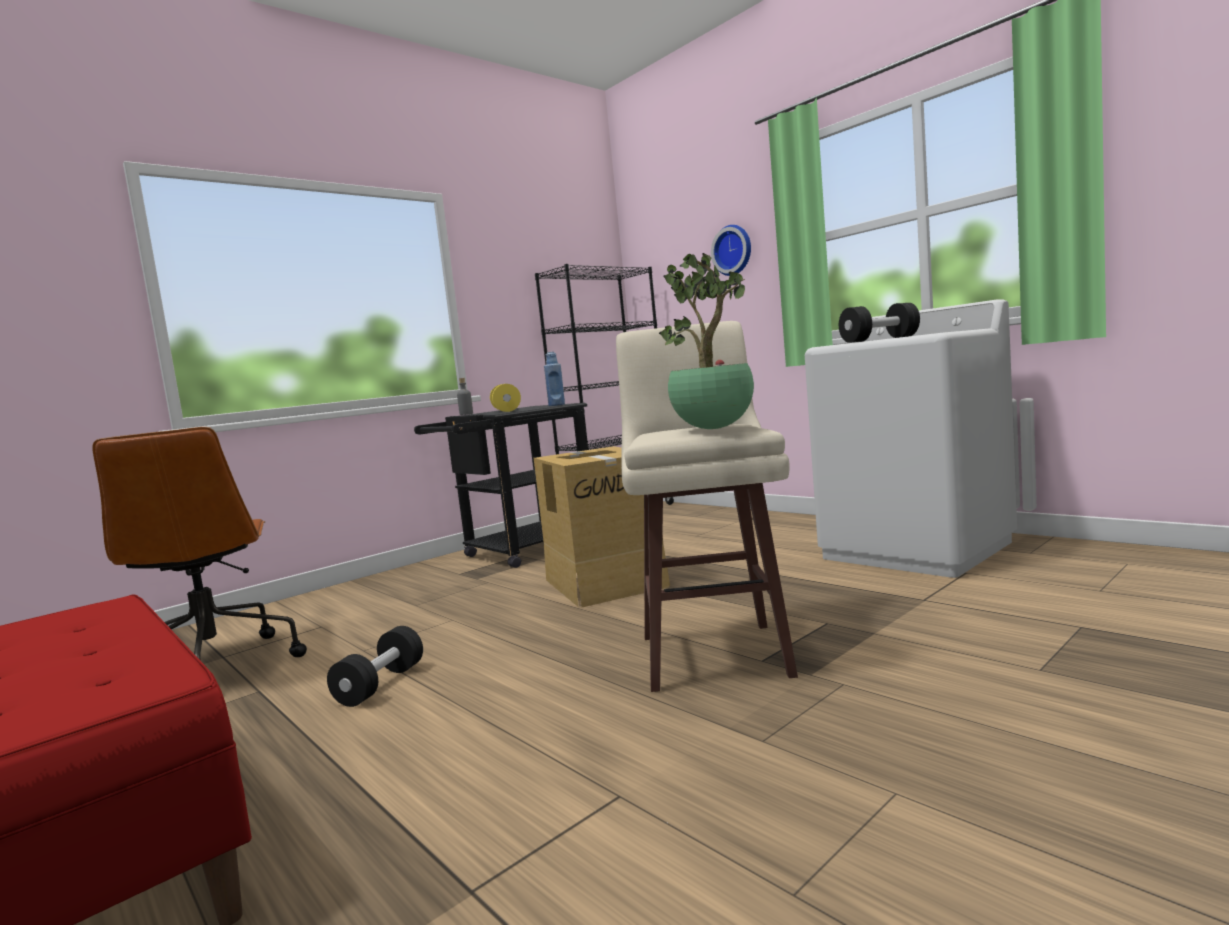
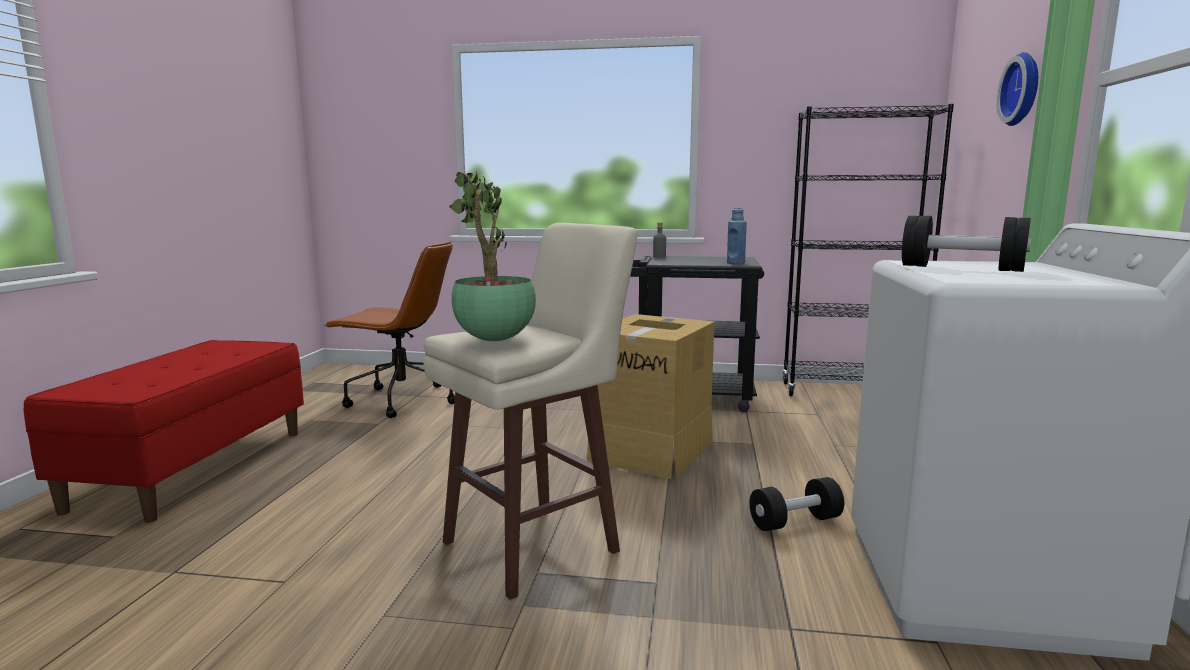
camera: 50 degrees right, 5 degrees up
brown office chair [92,427,307,661] -> brown office chair turned 105 degrees counterclockwise [324,242,455,418]
black dumbbell [327,626,423,707] -> black dumbbell moved to [749,477,844,531]
yellow dumbbell [490,384,521,412] -> none

